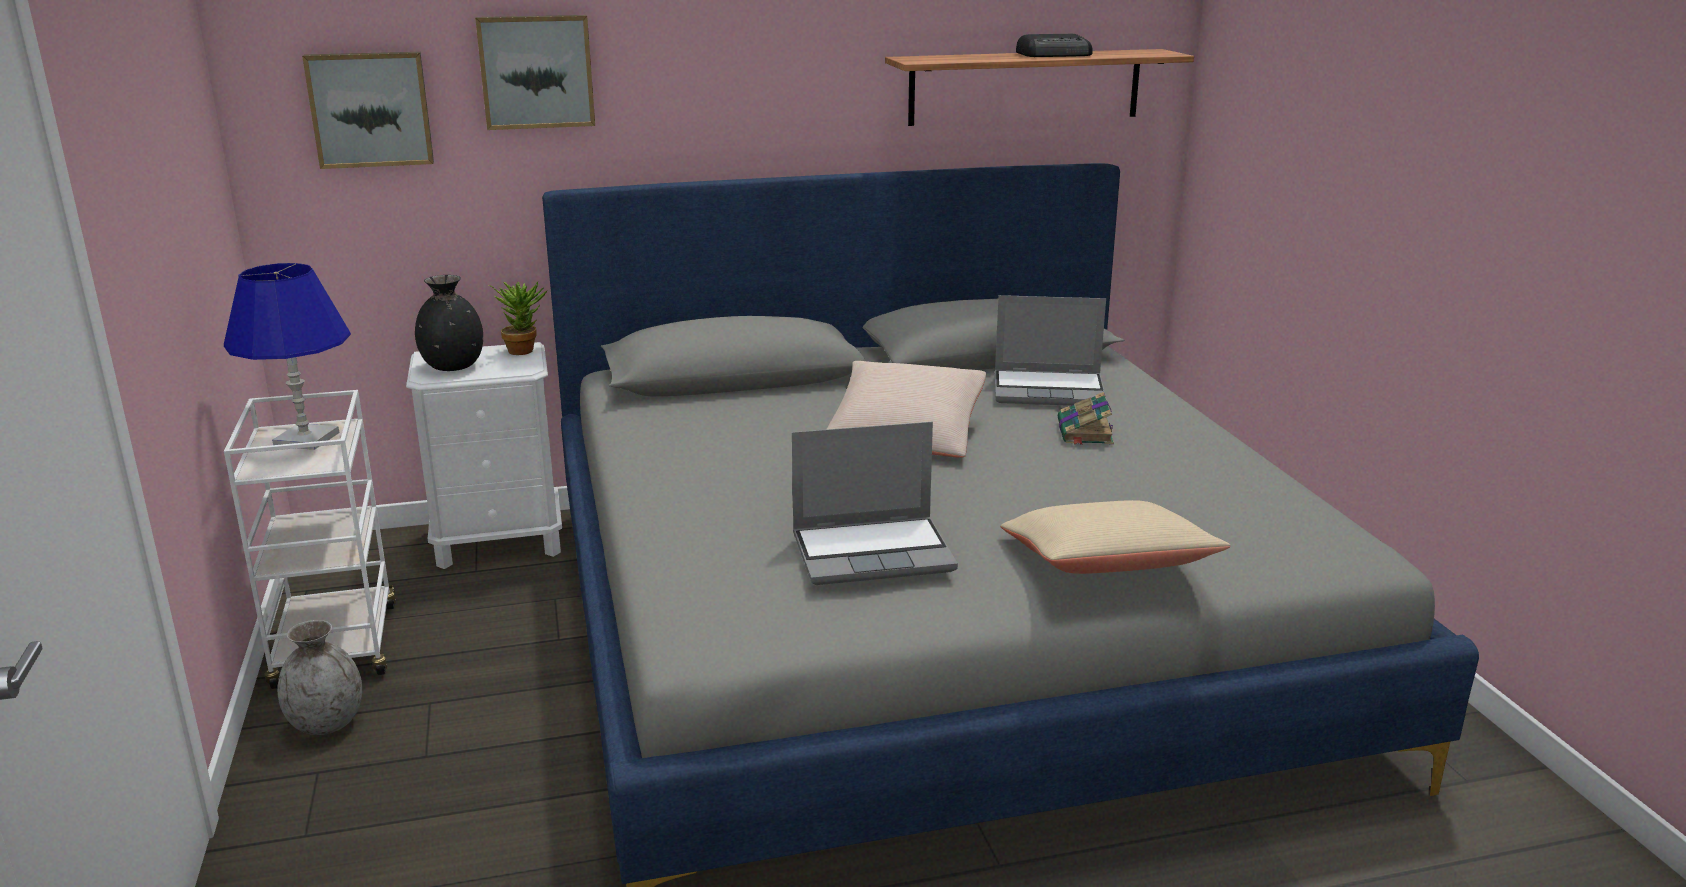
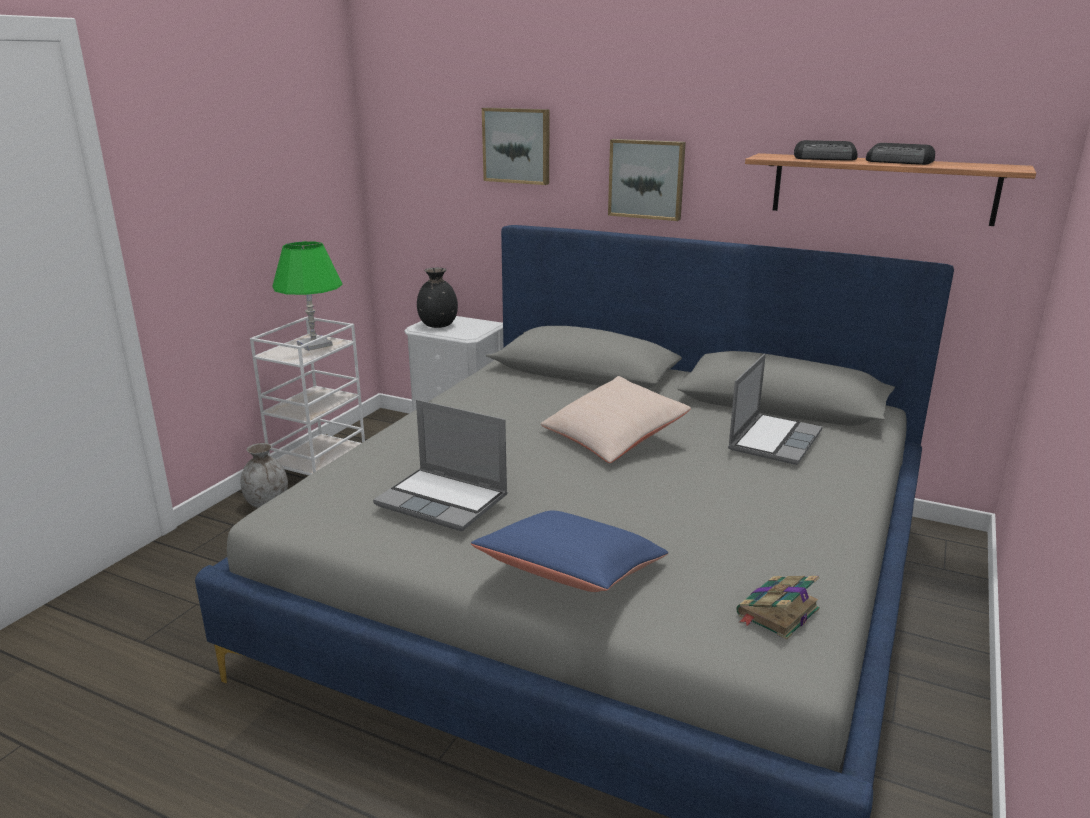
camera: 40 degrees right, 0 degrees up
blue table lamp [224,263,351,450] -> green table lamp [272,241,343,351]
picture [302,52,434,169] -> picture moved to [608,139,686,221]
potted plant [488,282,548,355] -> none
laptop [995,295,1107,406] -> laptop turned 105 degrees counterclockwise [728,354,822,465]
beige pillow [1000,500,1231,574] -> blue pillow [471,510,668,592]
book [1058,392,1114,445] -> book moved to [736,576,820,640]
none -> radio [794,140,858,161]

